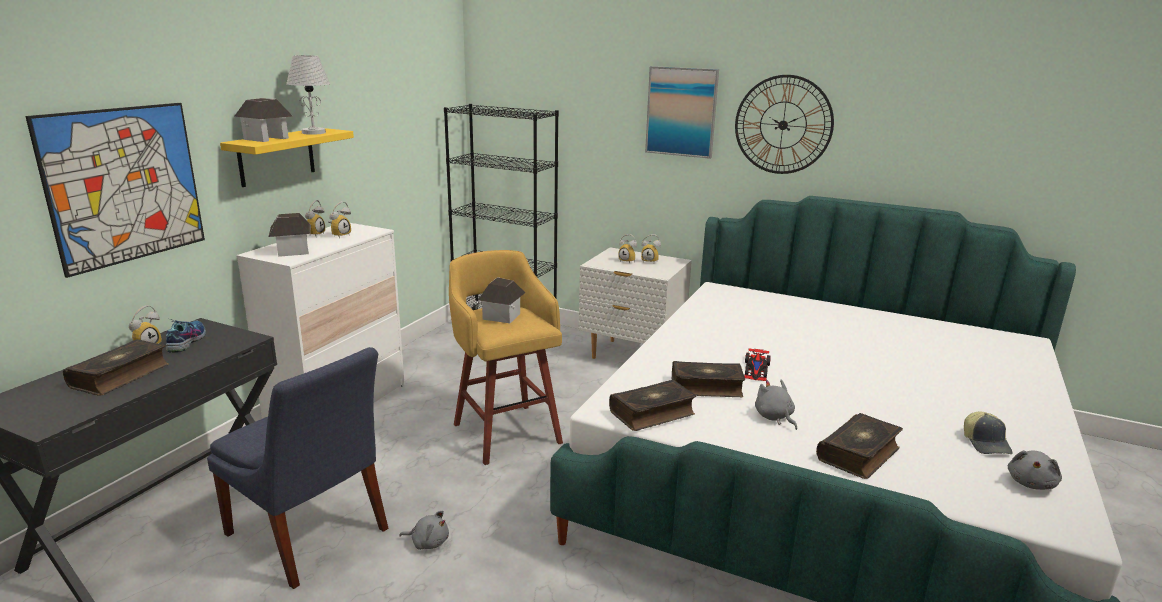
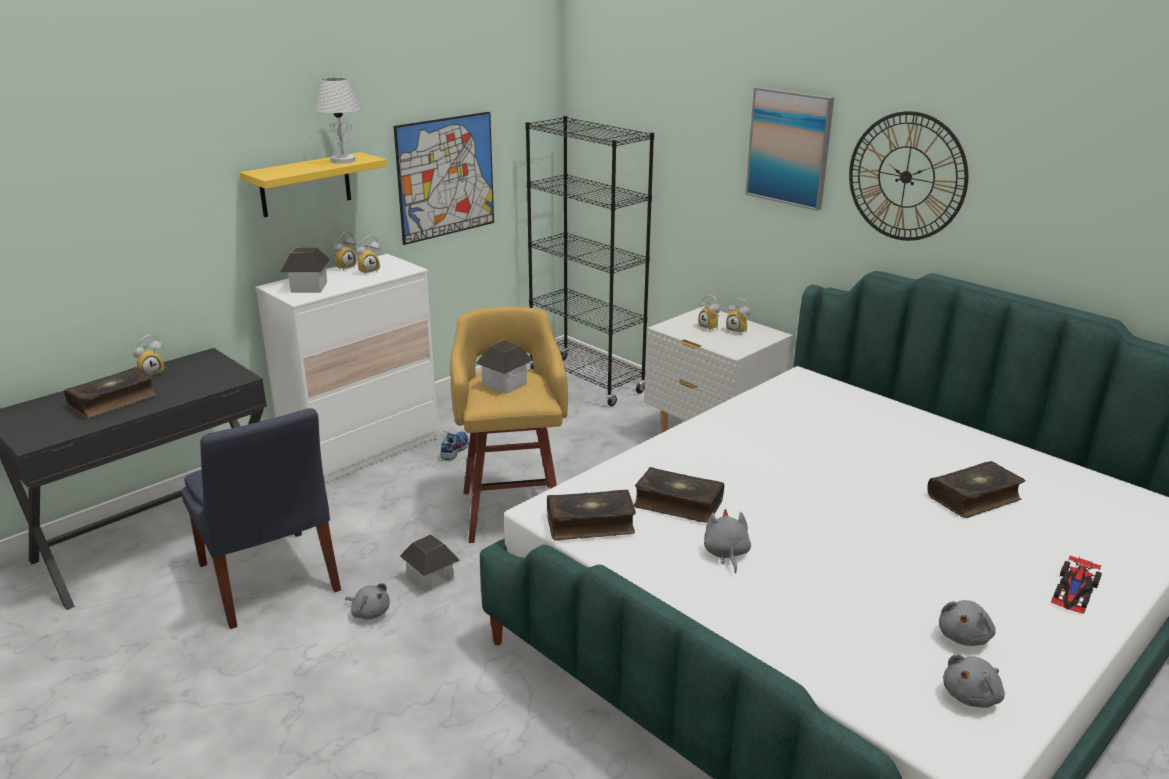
camera: 20 degrees right, 5 degrees up
picture [25,103,205,278] -> picture moved to [394,112,494,245]
shoe [166,319,206,353] -> shoe moved to [440,431,469,460]
toy house [235,98,292,142] -> toy house moved to [400,534,460,592]
toy car [744,349,771,381] -> toy car moved to [1051,556,1102,614]
book [816,413,903,479] -> book moved to [927,461,1026,518]
cap [964,411,1012,454] -> grey plush toy [939,600,996,646]

